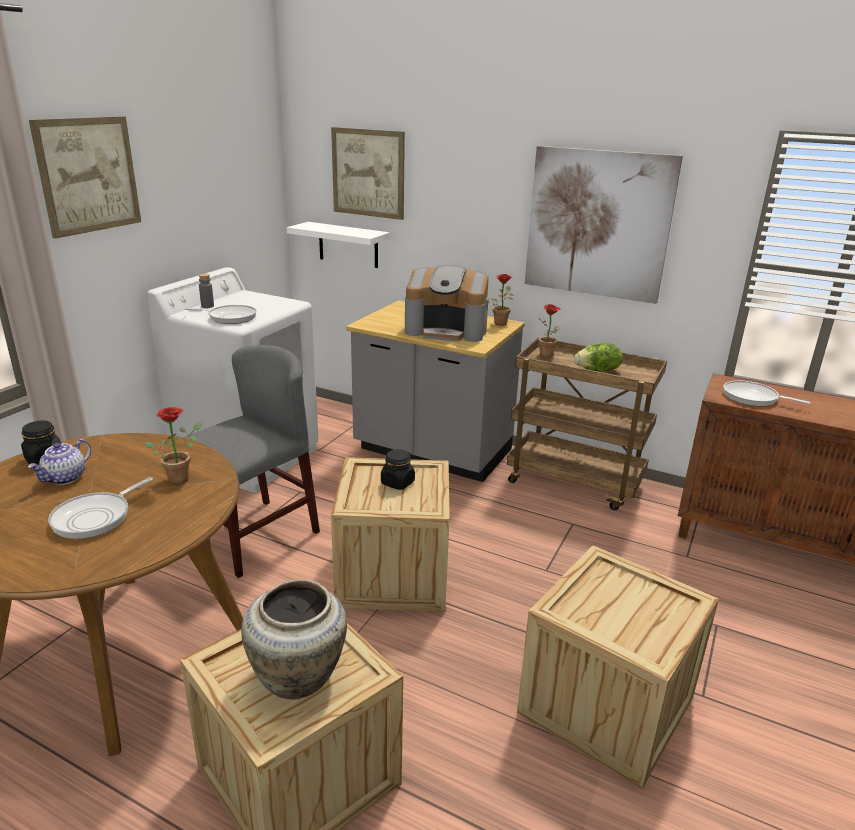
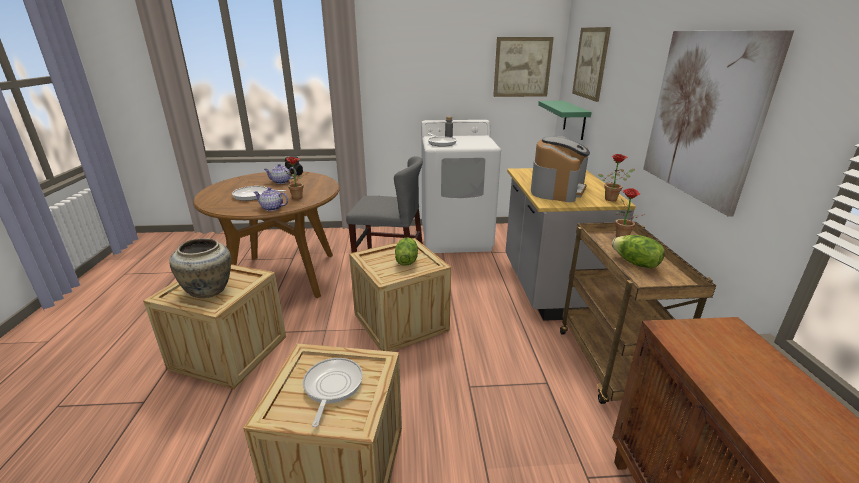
camera: 60 degrees right, 0 degrees up
picture [29,116,141,239] -> picture moved to [493,37,554,97]
white shelf [287,222,390,268] -> green shelf [538,101,591,140]
black jar [381,449,415,490] -> lettuce [395,238,418,266]
coffee machine [405,265,489,342] -> coffee machine turned 135 degrees counterclockwise [531,136,590,202]
frying pan [723,381,810,406] -> frying pan moved to [303,358,363,427]
none -> teapot [253,187,288,211]

